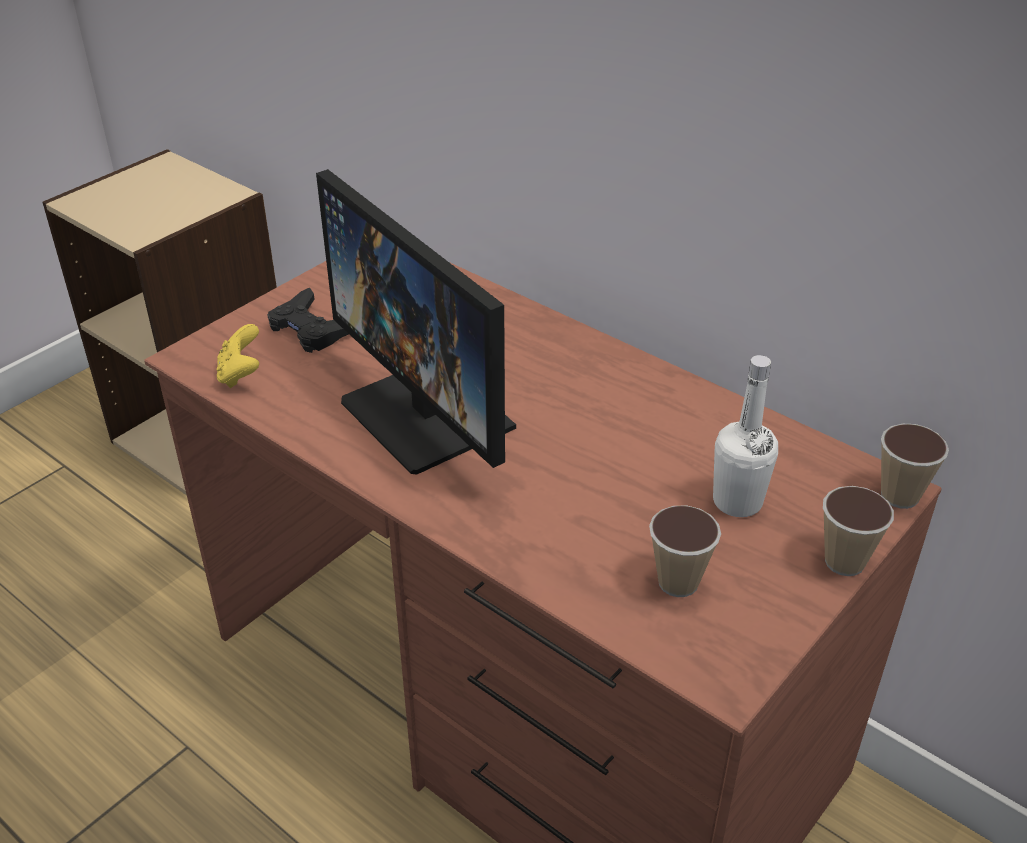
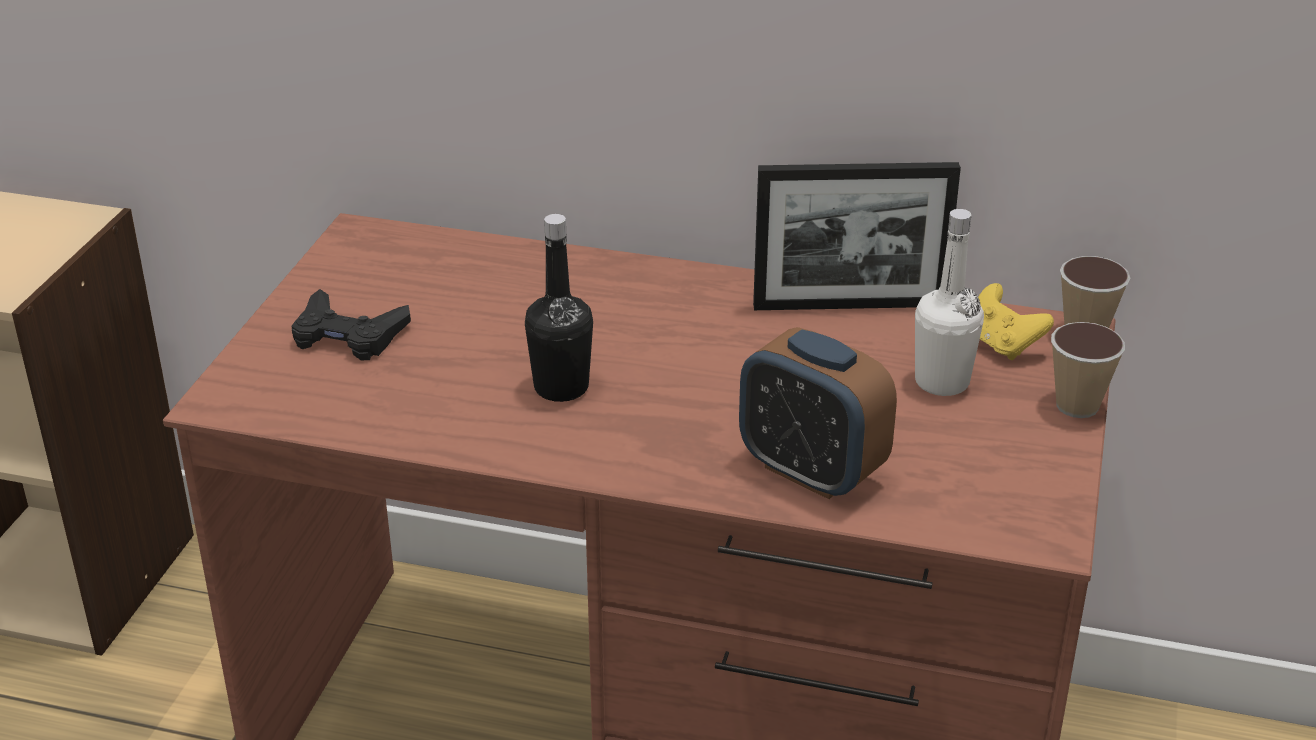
camera: 25 degrees left, 5 degrees down
yellow game controller [217,324,259,388] -> yellow game controller moved to [978,283,1054,360]
monitor [316,169,516,474] -> black bottle [525,214,593,402]
cup [649,505,721,597] -> none
none -> alarm clock [739,327,897,499]
none -> picture frame [753,162,961,310]

